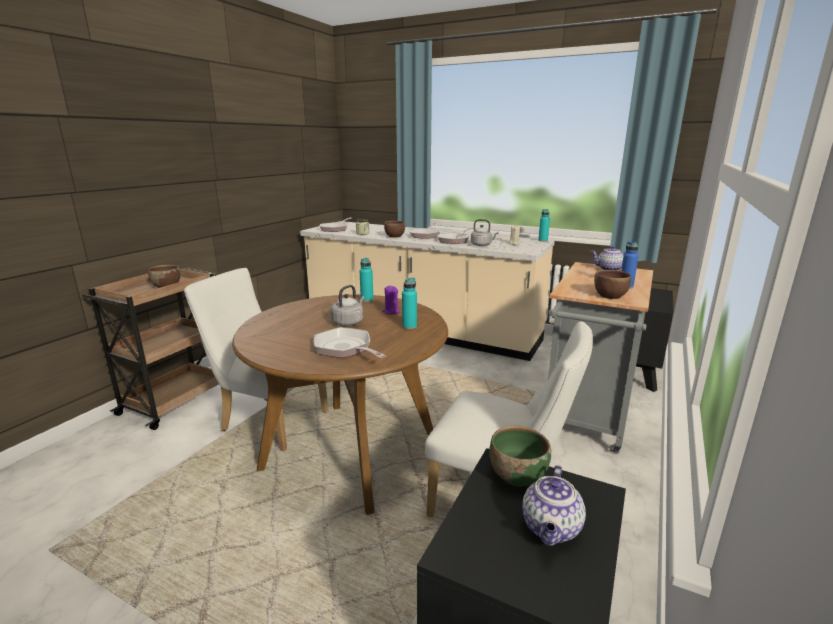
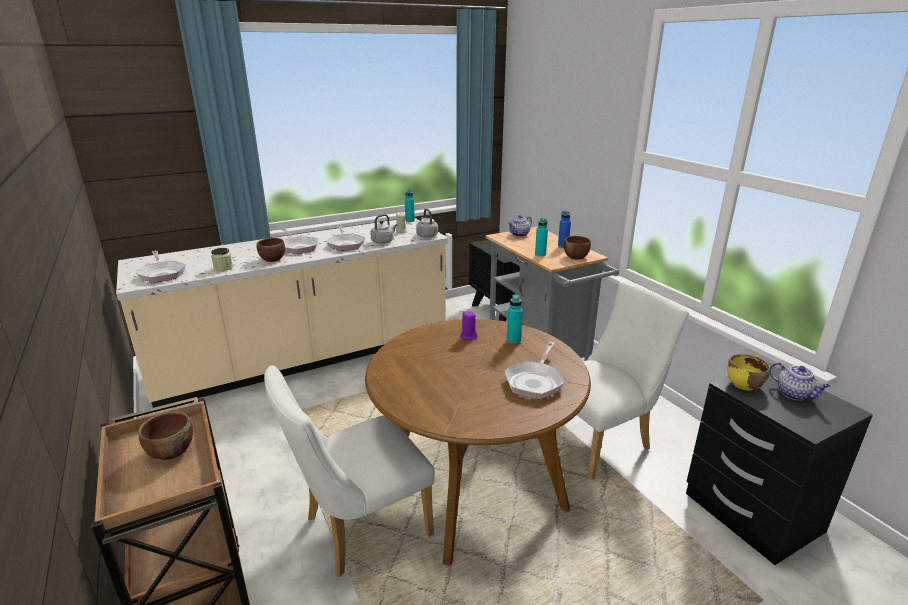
camera: 55 degrees left, 5 degrees up
frying pan [314,327,386,358] -> frying pan turned 60 degrees counterclockwise [505,342,564,399]
grey kettle [331,285,365,326] -> grey kettle moved to [416,209,438,238]
turquoise bottle [360,258,373,302] -> turquoise bottle moved to [535,218,548,257]
green bowl [489,426,551,487] -> yellow bowl [727,354,770,390]

